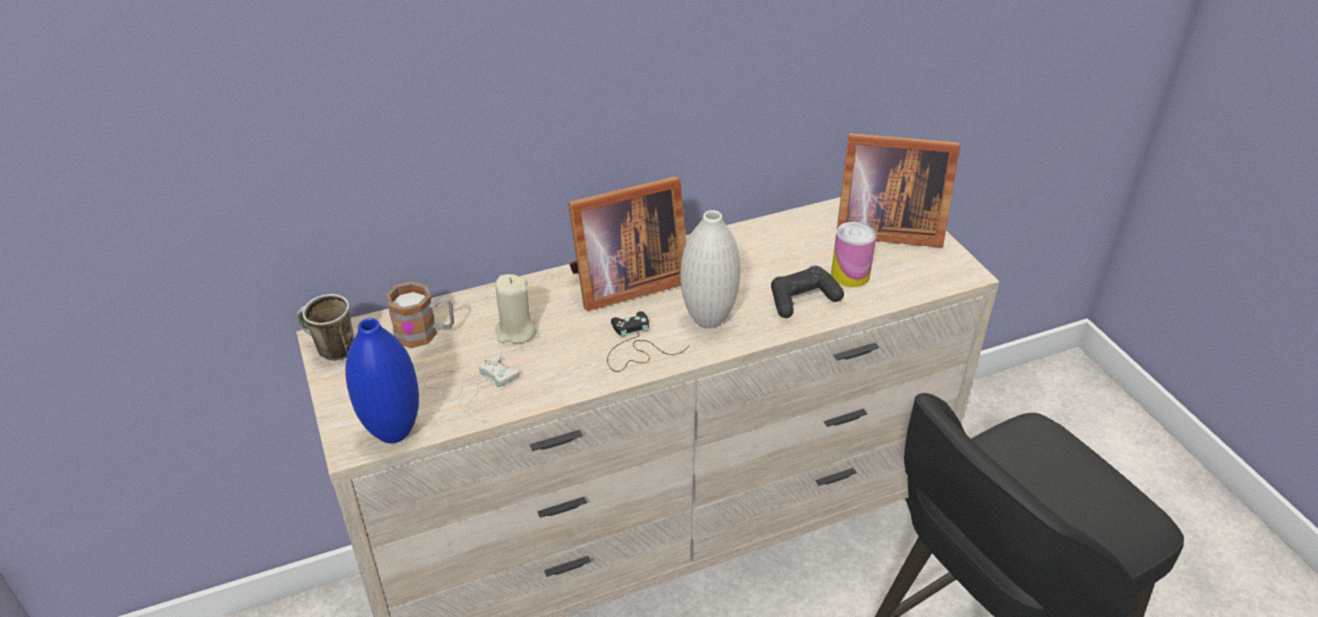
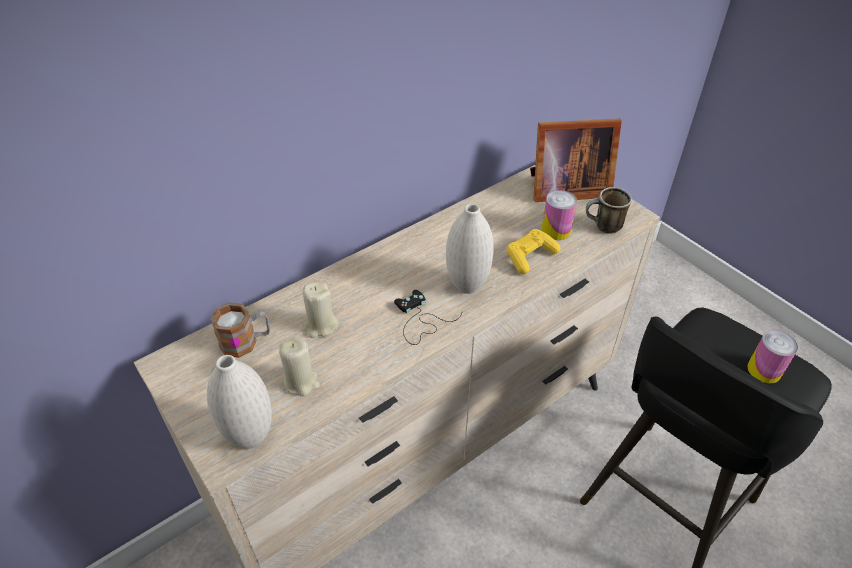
camera: 15 degrees left, 5 degrees up
mug [296,294,355,361] -> mug moved to [586,187,632,234]
blue vase [345,318,419,443] -> white vase [207,355,272,449]
white game controller [424,355,520,421] -> beige candle [279,337,320,396]
picture frame [568,176,686,311] -> none
black game controller [771,266,844,318] -> yellow game controller [507,229,561,274]
none -> can [747,330,798,383]

